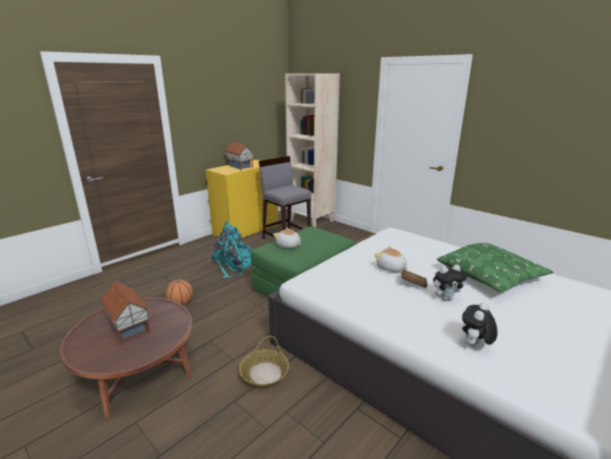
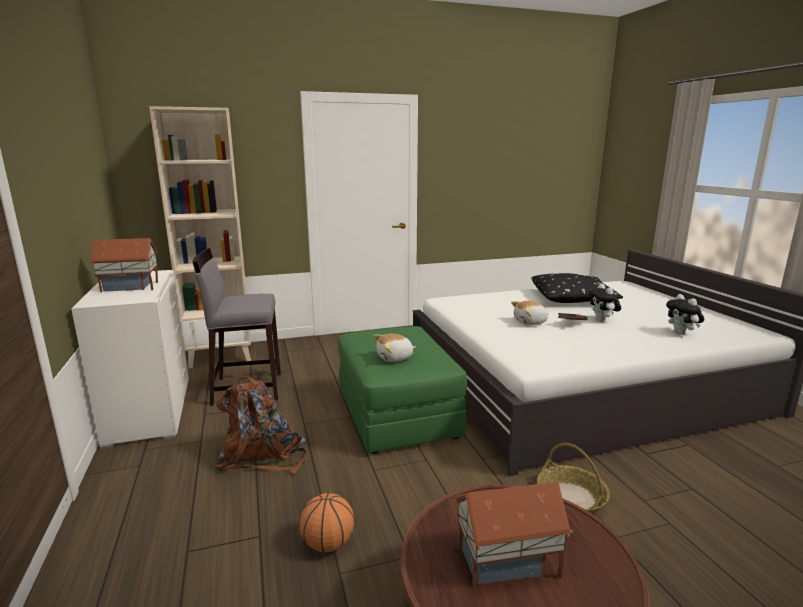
camera: 60 degrees left, 5 degrees down
yellow dresser [206,160,278,238] -> white dresser [71,270,189,449]
turquoise backpack [212,222,252,278] -> brown backpack [215,377,306,474]
plush toy [433,265,467,300] -> plush toy turned 150 degrees clockwise [589,284,621,322]
green pillow [437,243,553,292] -> black pillow [531,273,623,303]

